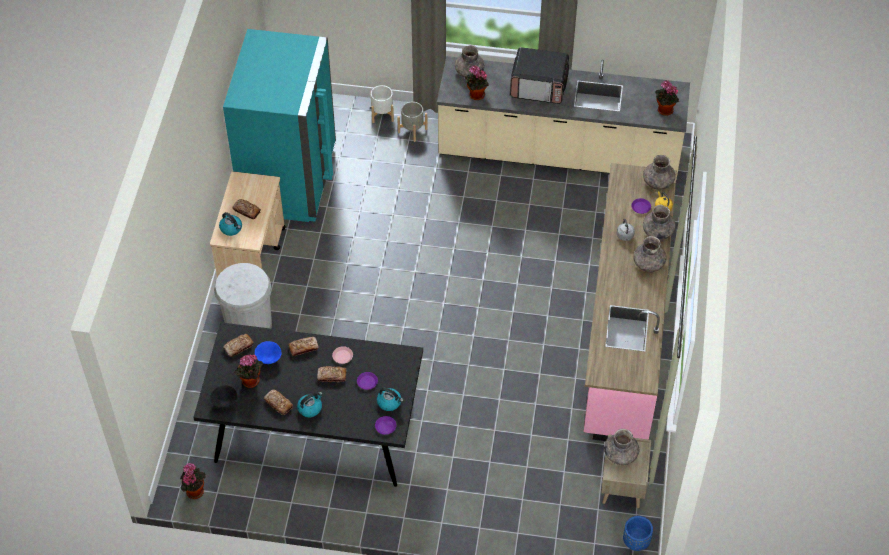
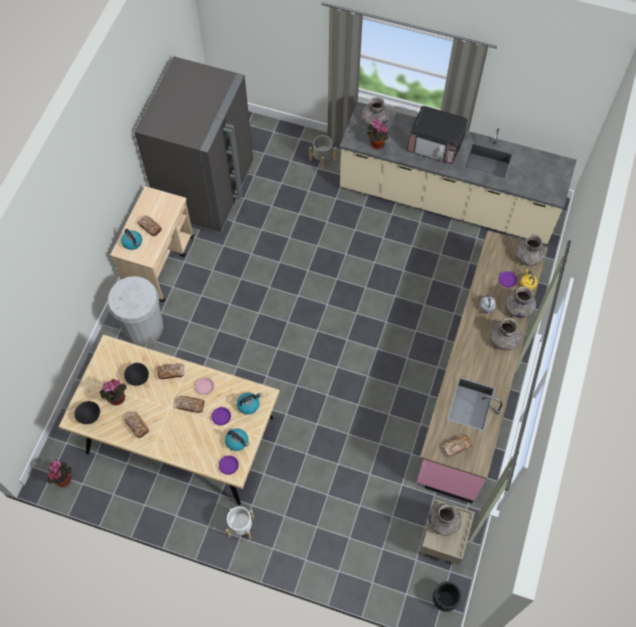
camera: 10 degrees right, 10 degrees up
black dining table [193,322,423,487] -> beige dining table [58,334,280,505]
turquoise fridge [223,29,336,222] -> grey fridge [134,56,253,234]
bread [223,334,253,357] -> bread moved to [443,434,472,457]
blue bowl [255,341,281,364] -> black bowl [124,363,149,386]
kettle [297,392,323,417] -> kettle moved to [237,393,261,414]
white planter [371,85,394,123] -> white planter moved to [226,507,254,540]
blue planter [623,516,653,551] -> black planter [433,581,461,612]
potted plant [655,81,679,116] -> none

